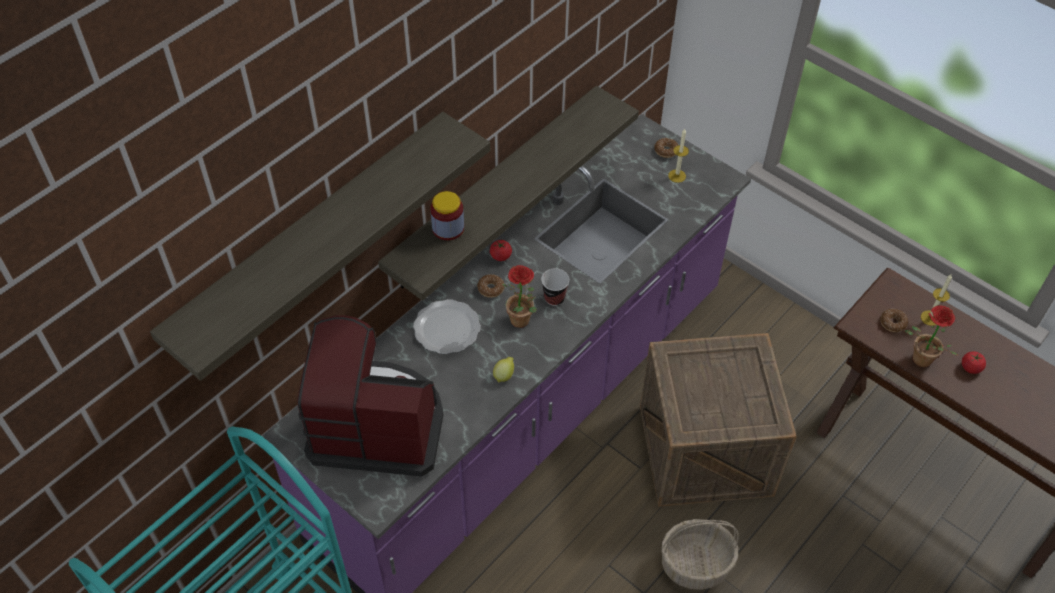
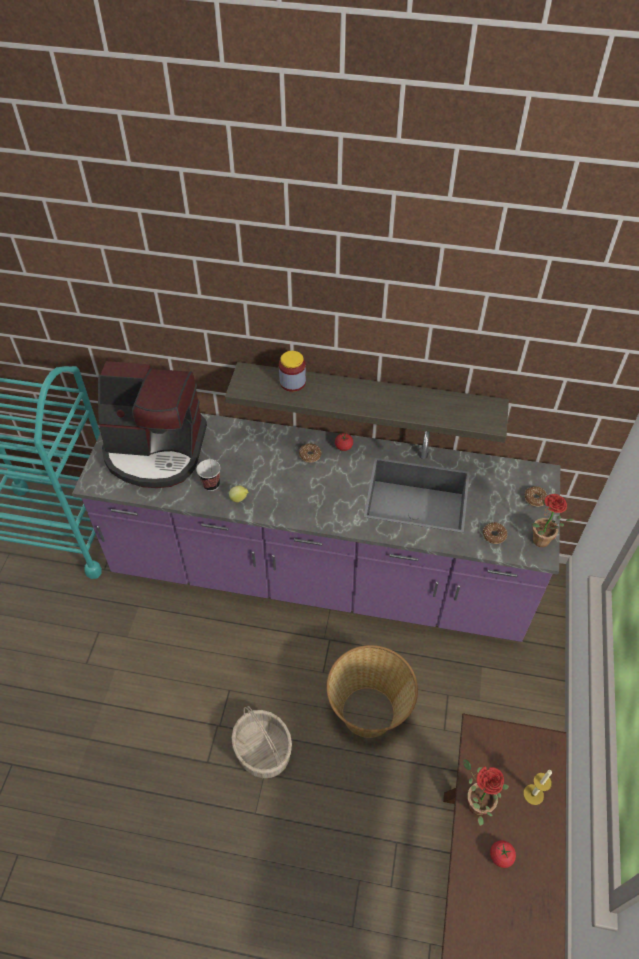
camera: 60 degrees right, 0 degrees up
shelf [150,112,490,381] -> none
coffee machine [297,316,443,477] -> coffee machine turned 120 degrees clockwise [98,361,207,488]
plate [413,299,481,354] -> none
potted plant [501,265,537,328] -> potted plant moved to [532,494,574,547]
cup [541,268,570,306] -> cup moved to [196,459,221,491]
crate [640,333,797,507] -> basket [327,645,418,738]
candle [668,129,689,183] -> none
donut [880,309,908,332] -> donut moved to [483,522,507,544]

